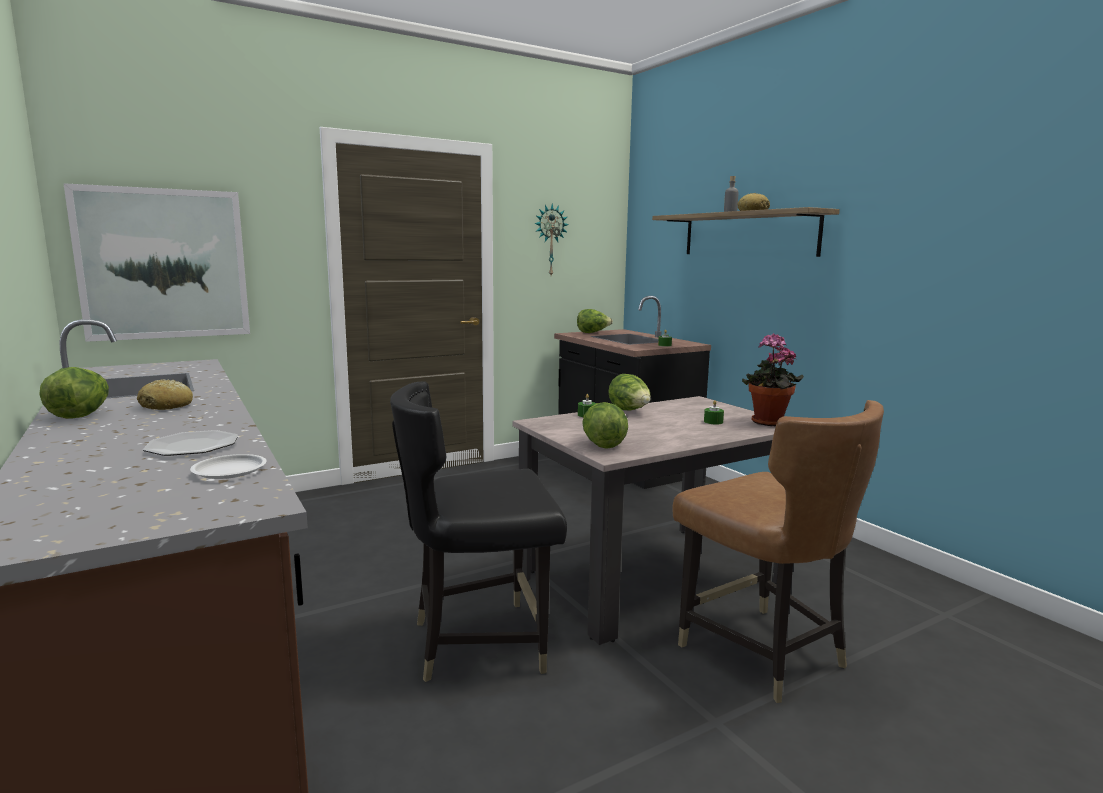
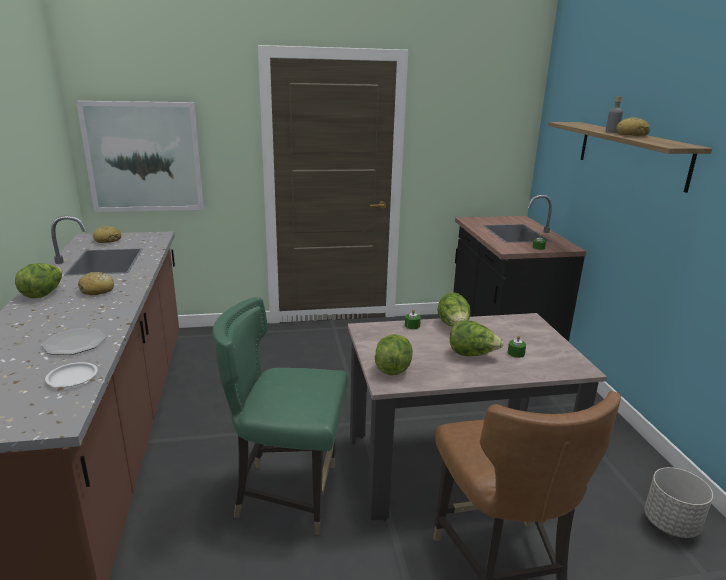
camera: 20 degrees right, 10 degrees up
black chair [390,381,567,682] -> green chair [213,297,348,535]
wall clock [534,204,568,275] -> none
lettuce [577,309,613,333] -> lettuce moved to [450,321,504,356]
potted plant [742,333,804,426] -> none
none -> bread [93,226,121,243]
none -> grey planter [644,467,713,538]

